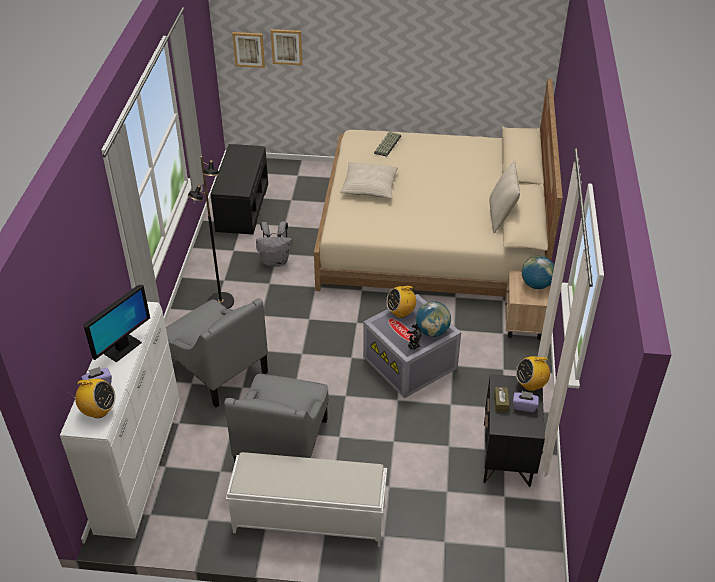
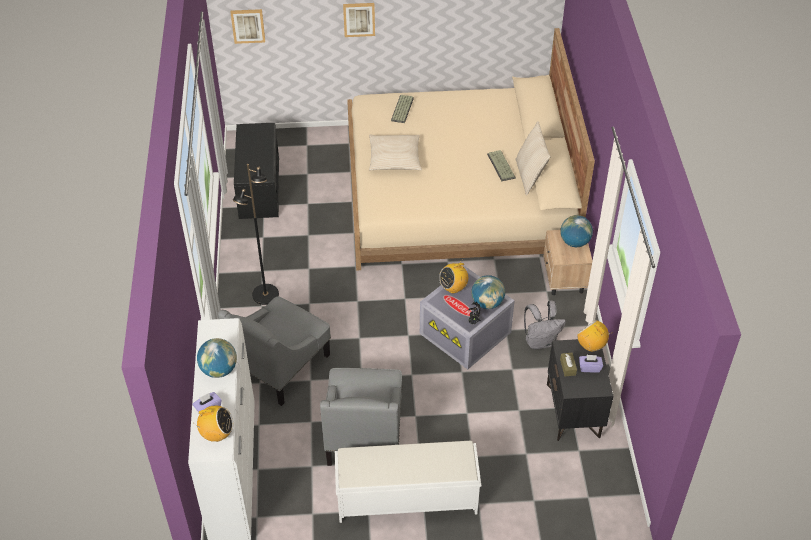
camera: 10 degrees left, 5 degrees up
monitor [83,285,150,362] -> globe [197,338,237,378]
grey armchair [166,298,268,408] -> grey armchair turned 90 degrees clockwise [218,296,331,406]
grey backpack [256,221,292,267] -> grey backpack moved to [524,301,566,349]
picture [271,29,302,65] -> picture moved to [343,3,375,37]
radio [516,353,550,391] -> radio turned 75 degrees clockwise [578,320,613,352]
none -> keyboard [487,150,516,181]

